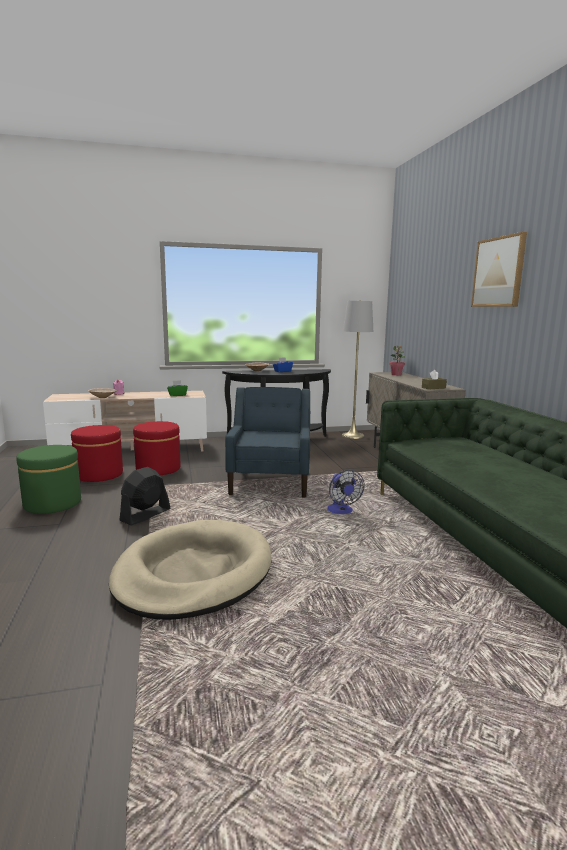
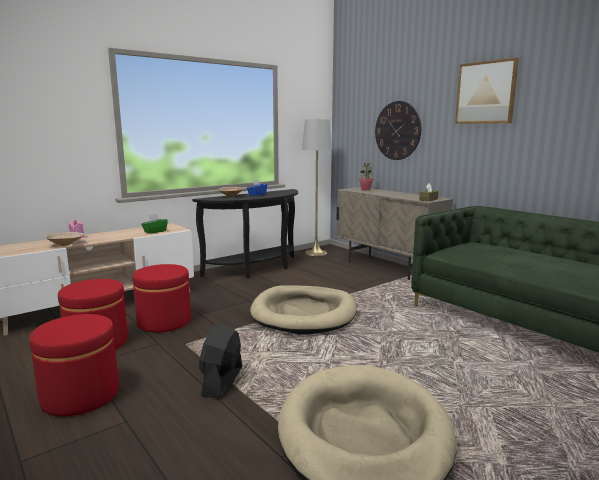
camera: 25 degrees left, 0 degrees up
green ottoman [16,445,81,514] -> red ottoman [29,314,119,416]
blue armchair [225,387,310,498] -> beige dog bed [250,285,357,335]
fan [327,470,365,514] -> none
none -> wall clock [375,101,421,160]

